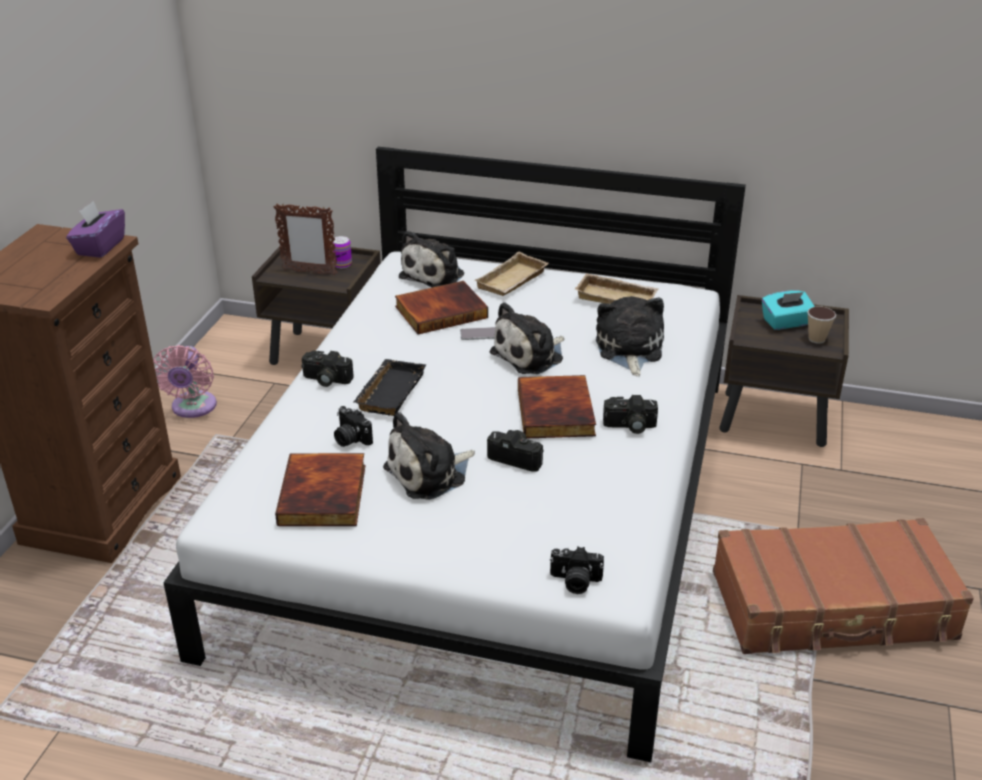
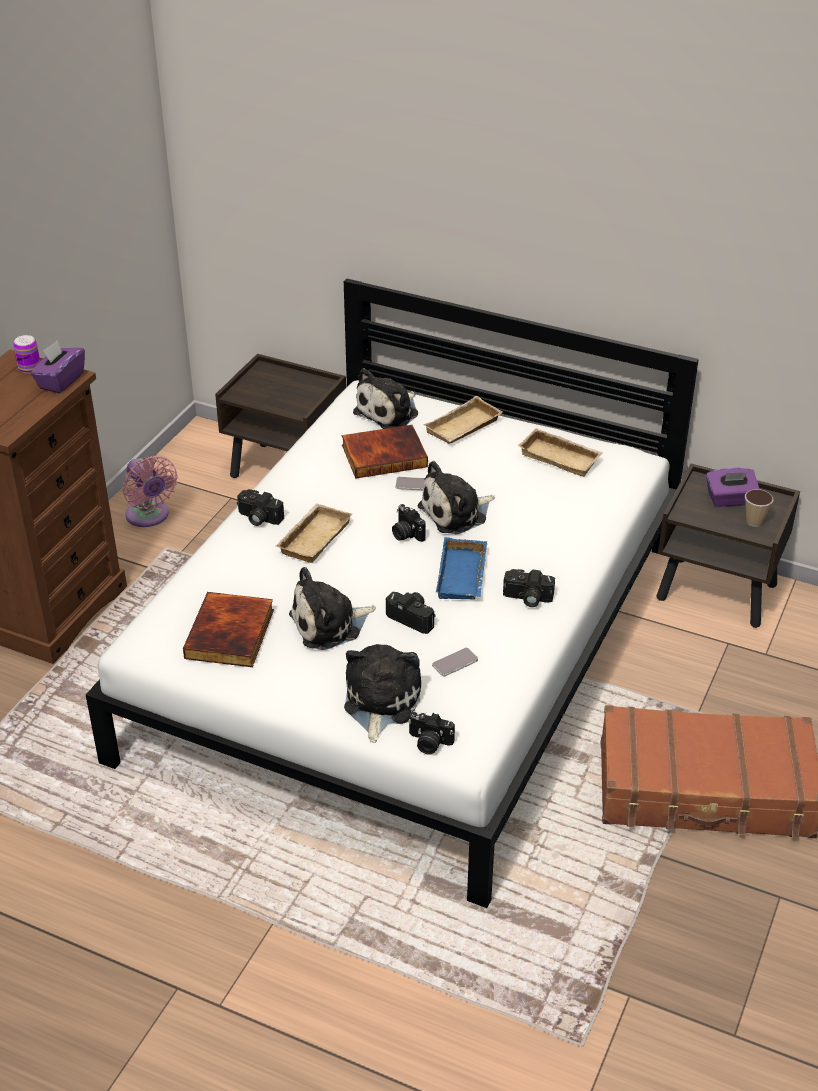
camera: 10 degrees right, 5 degrees up
pink fan [153,345,217,418] -> pink fan turned 45 degrees counterclockwise [122,456,178,527]
picture frame [274,204,338,276] -> none
can [331,236,352,268] -> can moved to [13,335,40,373]
camera [334,406,373,447] -> camera moved to [392,504,426,542]
black tray [354,359,426,416] -> beige tray [276,504,352,563]
book [518,375,596,438] -> blue tray [436,537,487,600]
plush toy [596,296,664,376] -> plush toy moved to [344,644,421,743]
turquoise tissue box [762,290,815,330] -> purple tissue box [706,468,760,507]
none -> phone [432,648,478,676]

